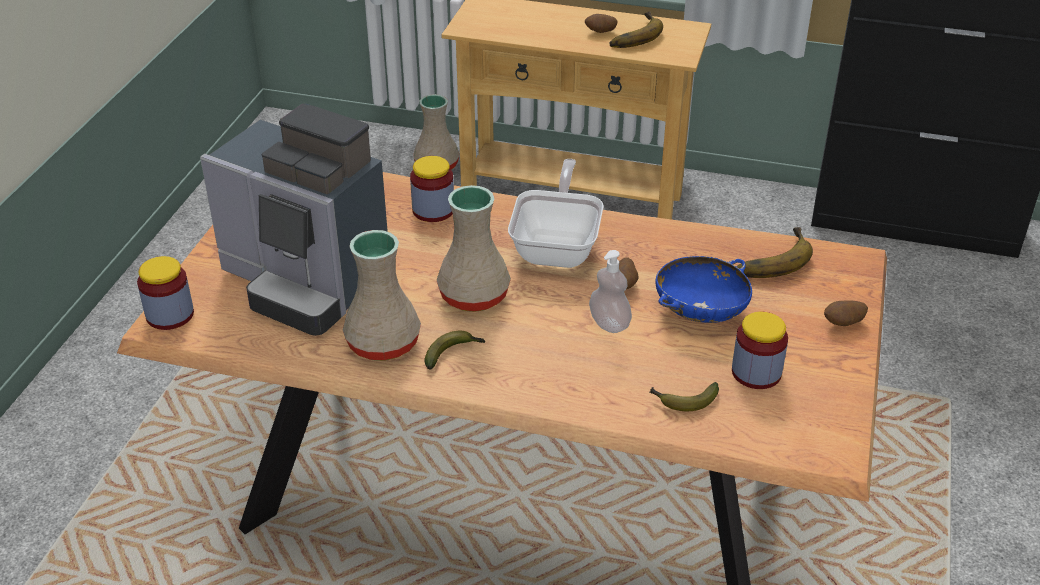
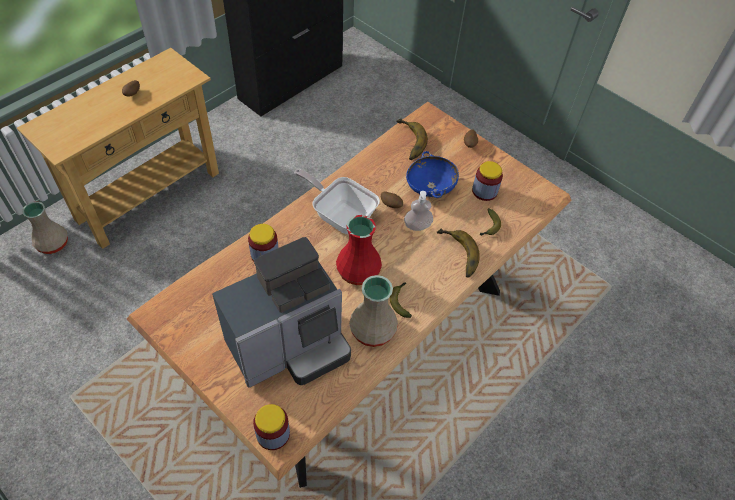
camera: 65 degrees left, 15 degrees up
beige vase [437,185,511,312] -> red vase [336,215,382,285]
banana [609,12,663,48] -> banana moved to [436,229,480,278]

